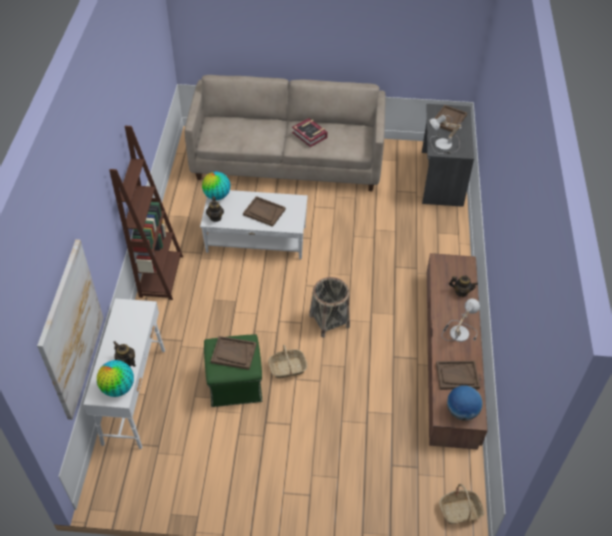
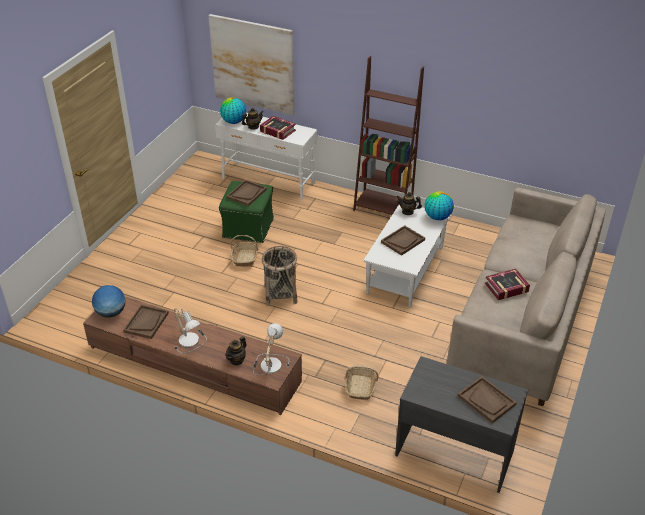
camera: 110 degrees right, 10 degrees down
table lamp [429,115,463,154] -> table lamp moved to [253,323,290,376]
basket [439,484,485,524] -> basket moved to [345,365,378,400]
none -> book [260,116,296,140]

